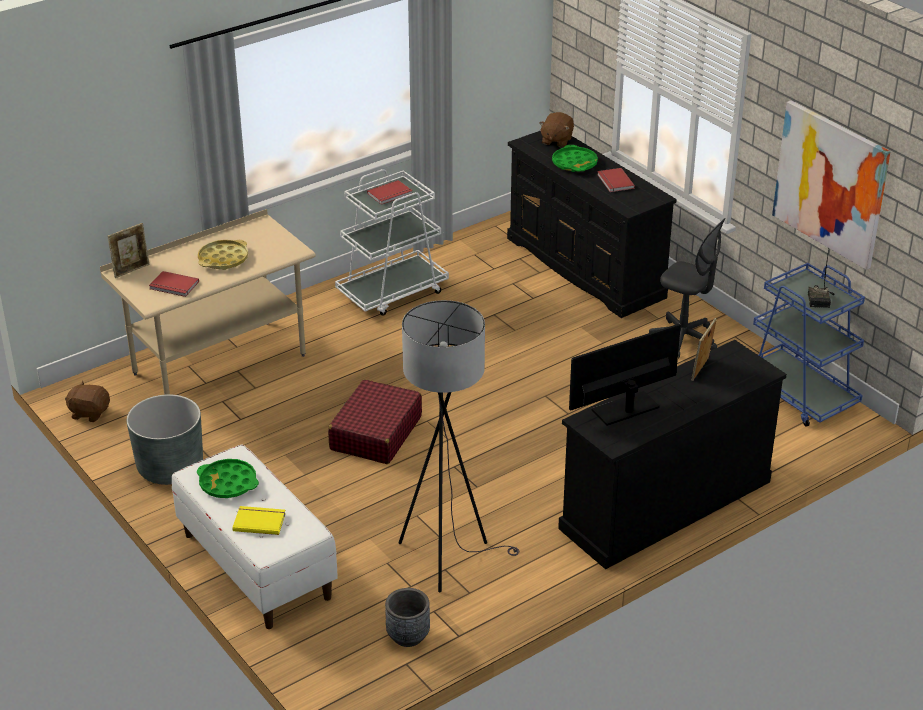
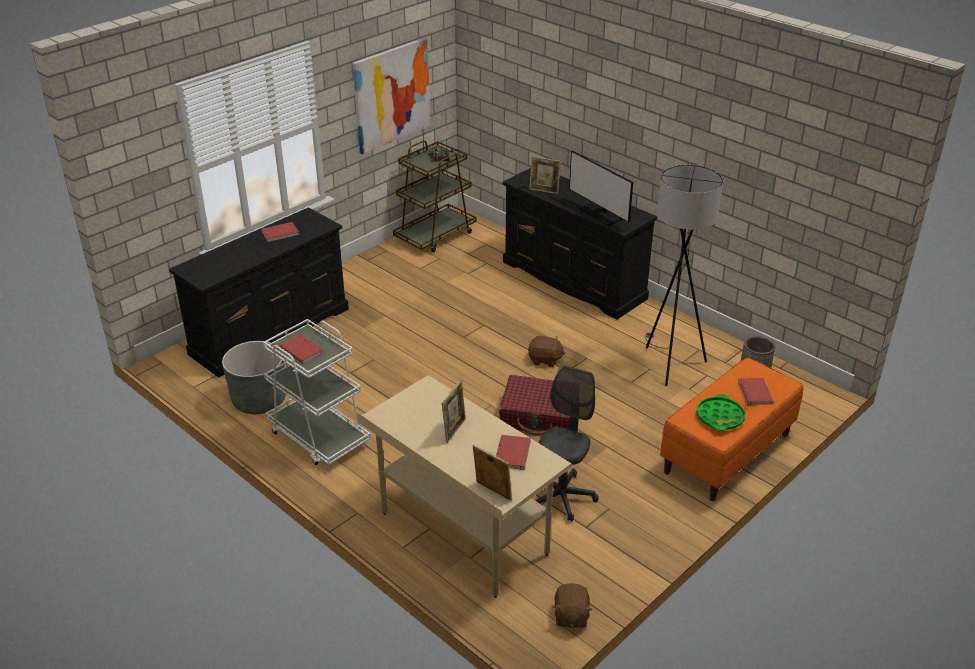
camera: 100 degrees left, 0 degrees up
grey planter [127,394,203,485] -> grey planter moved to [222,341,286,414]
white bench [172,444,338,629] -> orange bench [660,357,803,501]
yellow tray [198,240,248,270] -> picture frame [442,380,466,443]
yellow book [232,506,286,535] -> red book [738,378,774,405]
brown plush toy [539,112,574,148] -> brown plush toy moved to [528,336,565,367]
green tray [552,145,598,172] -> none
grey office chair [649,218,726,358] -> grey office chair moved to [535,365,599,521]
blue cart [753,263,865,427] -> brown cart [393,140,476,252]

